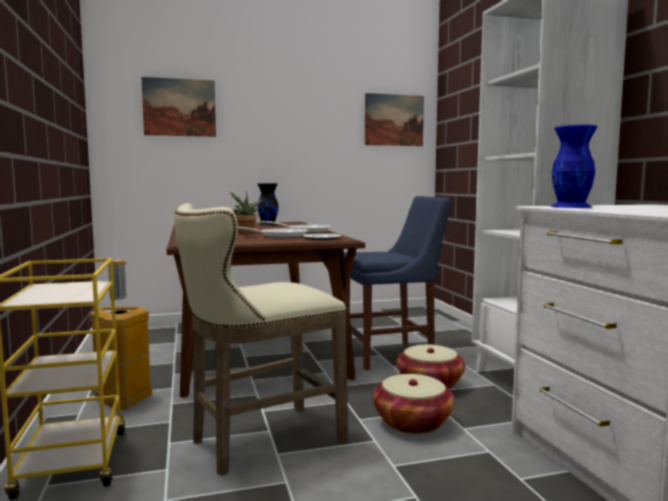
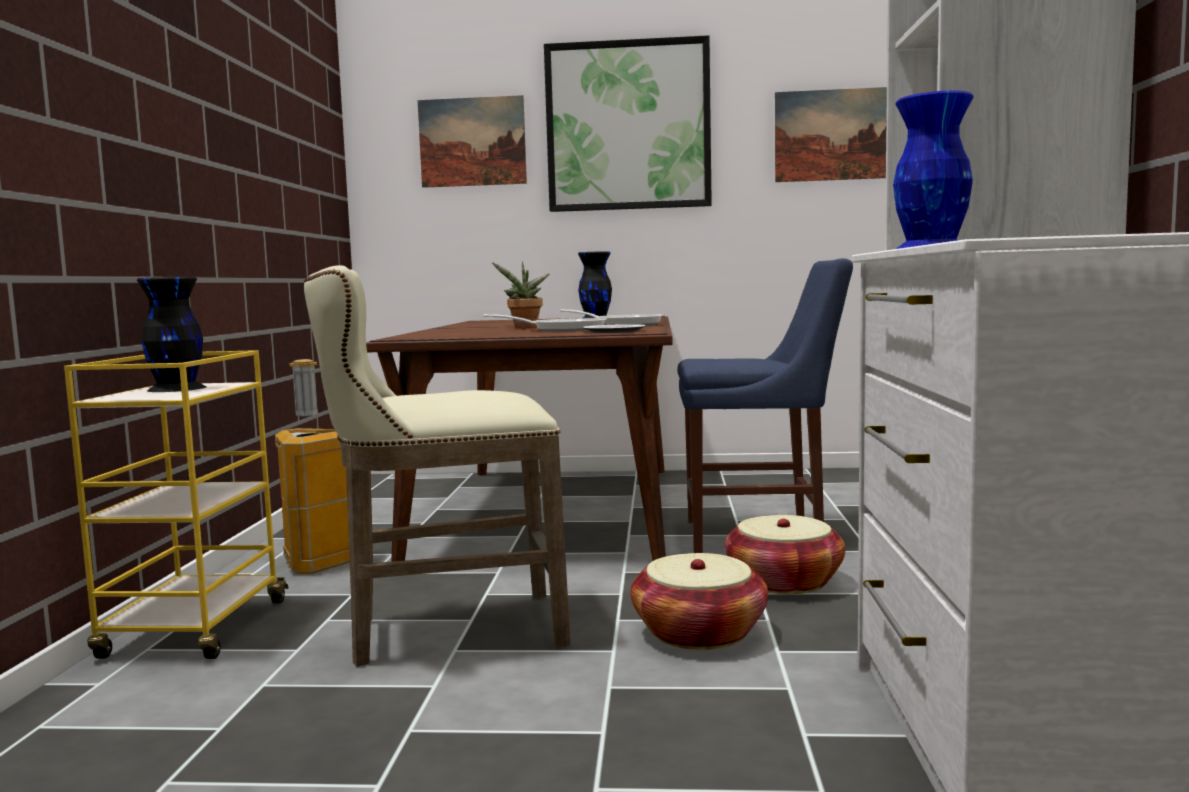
camera: 20 degrees right, 0 degrees up
none -> black vase [137,277,206,392]
none -> picture [544,35,712,212]

